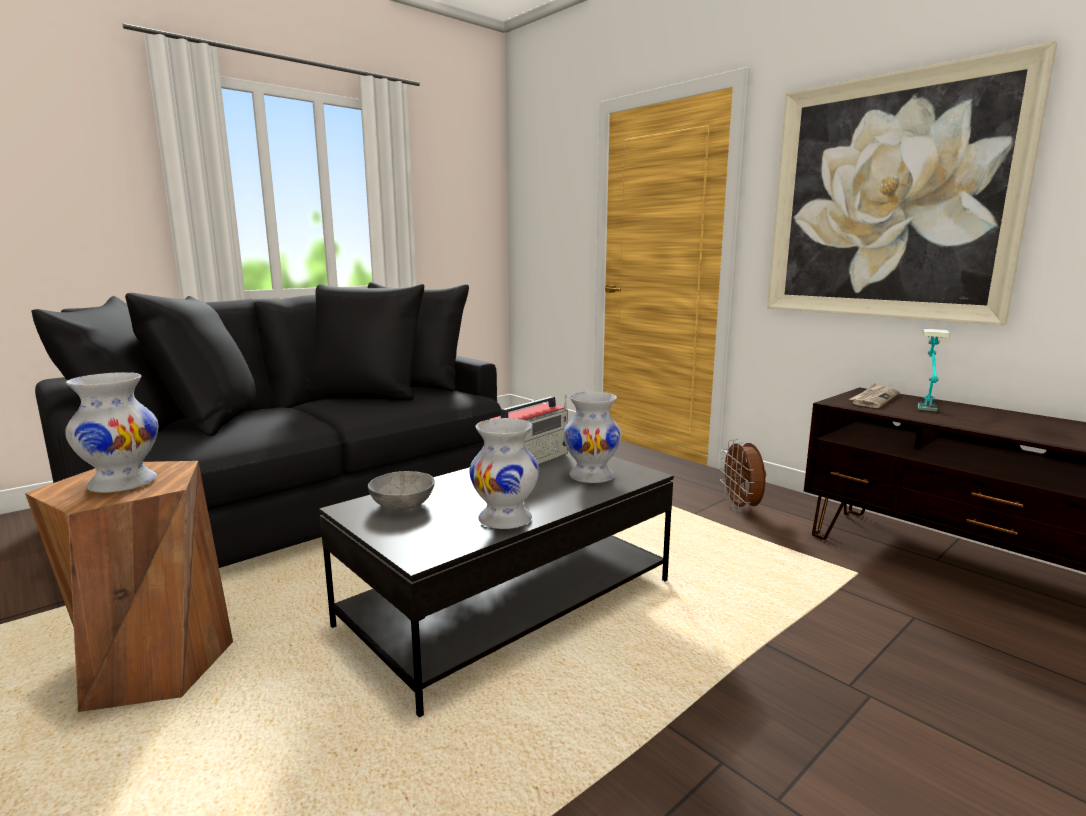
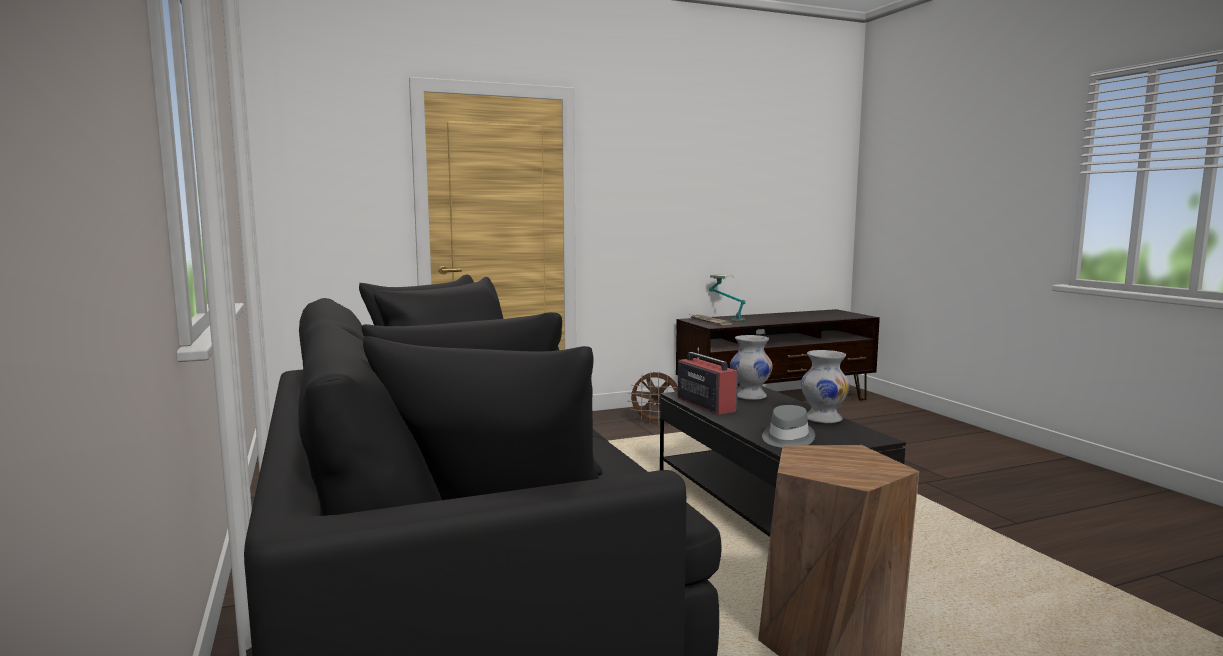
camera: 70 degrees left, 5 degrees down
white vase [65,372,158,493] -> none
grey bowl [368,471,435,509] -> grey hat [762,405,815,448]
picture [767,41,1057,326] -> none

